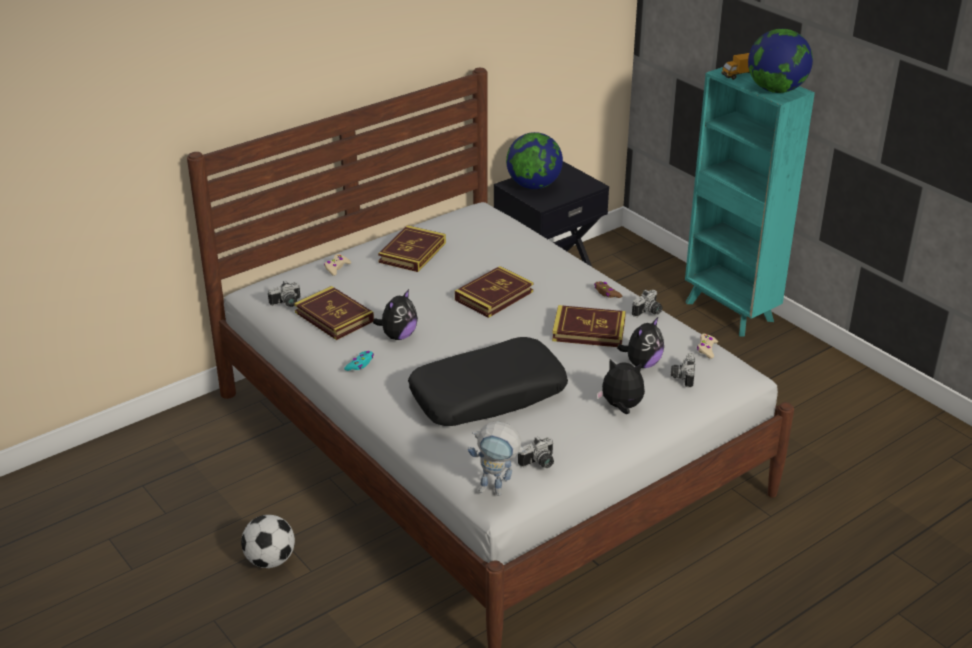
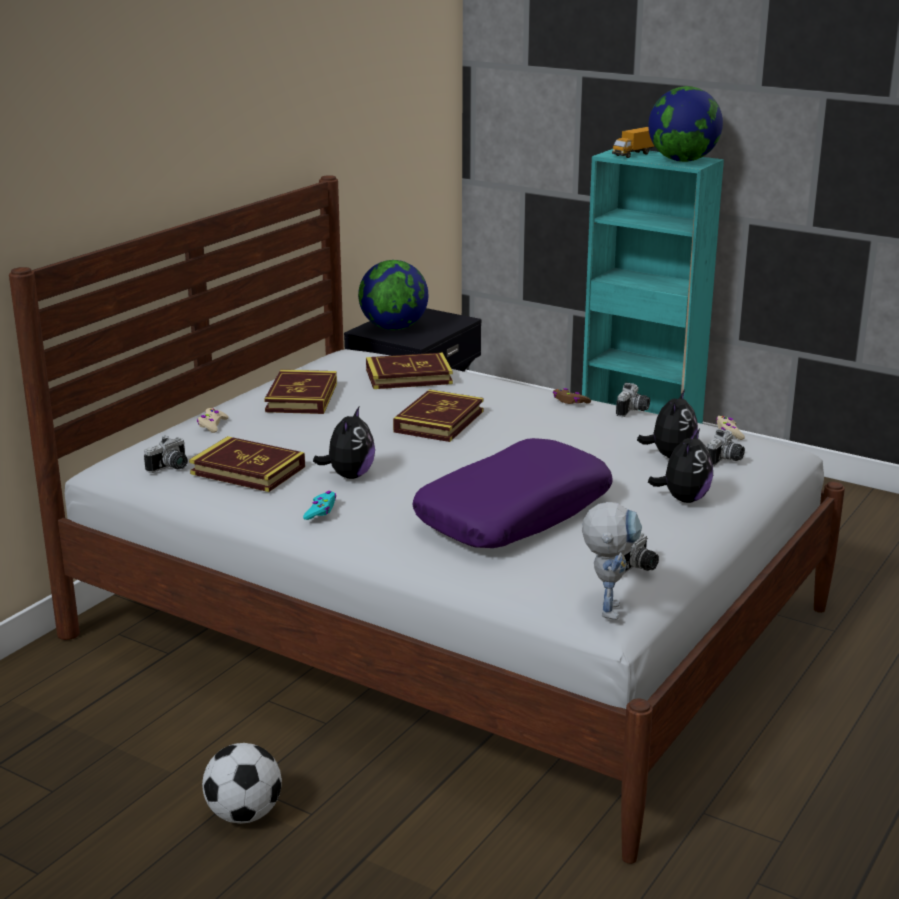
camera: 20 degrees left, 10 degrees down
black pillow [408,337,568,426] -> purple pillow [412,438,613,548]
toy robot [468,421,526,496] -> toy robot turned 75 degrees counterclockwise [582,502,642,620]
book [552,305,626,347] -> book moved to [366,353,453,389]
plush toy [596,359,645,414] -> plush toy turned 120 degrees clockwise [648,429,713,503]
camera [671,353,695,388] -> camera turned 135 degrees counterclockwise [707,429,745,466]

